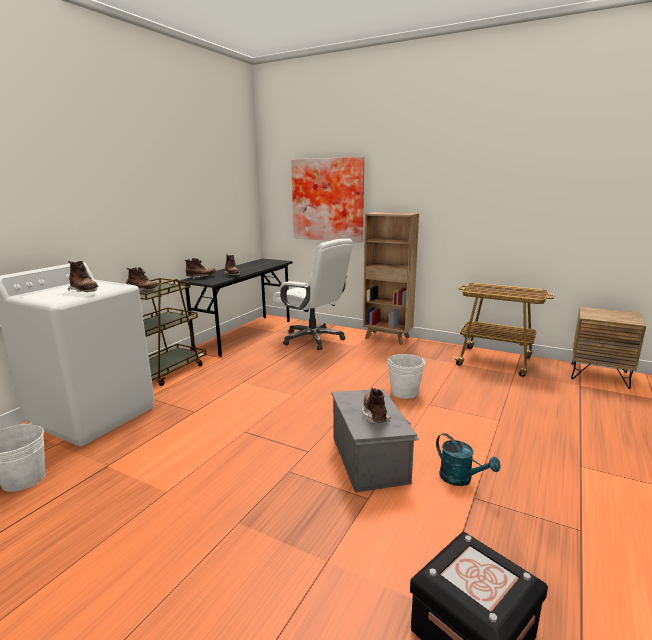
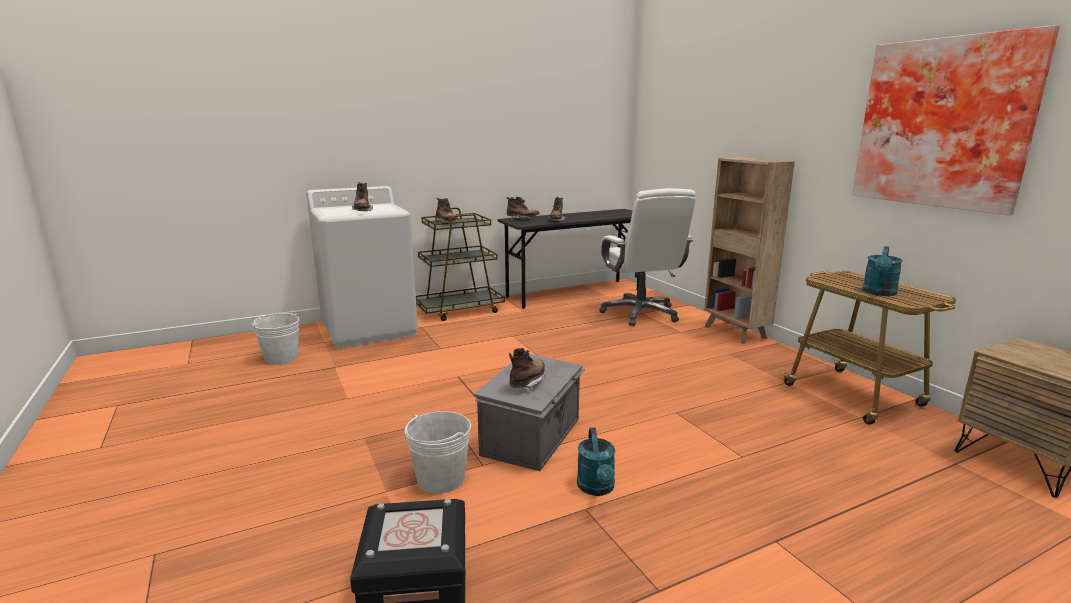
camera: 35 degrees right, 0 degrees up
picture [291,157,364,243] -> picture moved to [852,25,1060,216]
white bucket [387,354,426,399] -> white bucket moved to [405,411,471,494]
none -> turquoise watering can [862,246,903,296]

